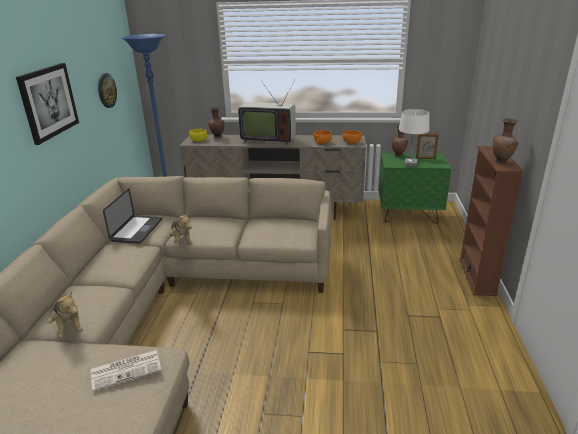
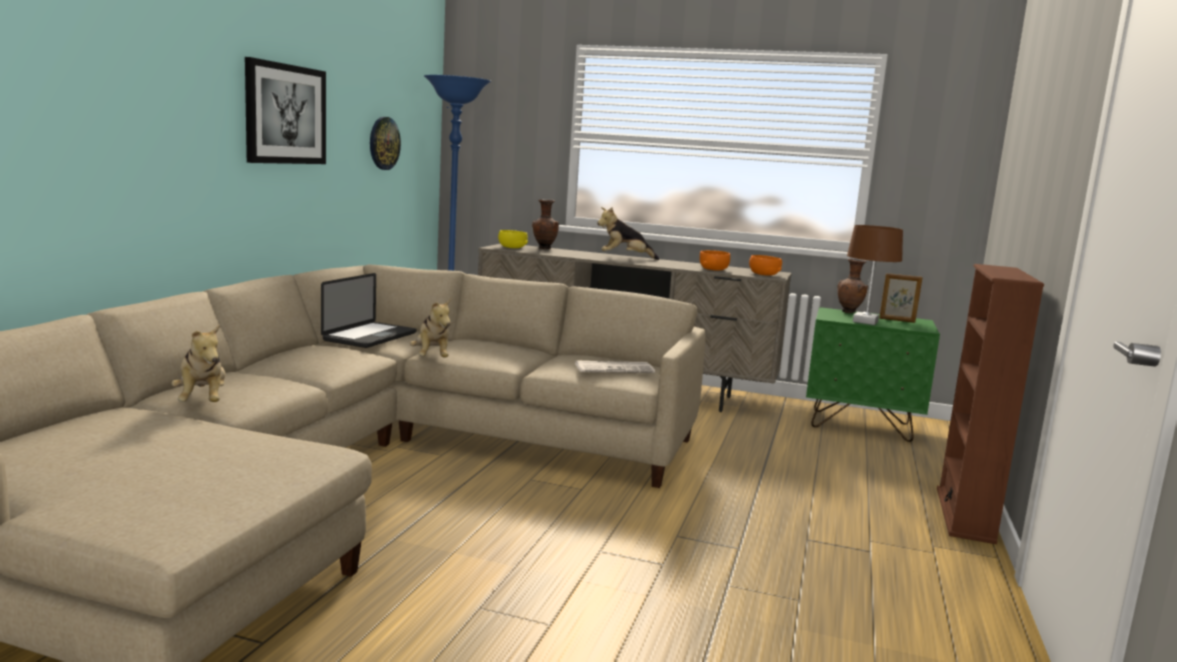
camera: 10 degrees right, 15 degrees down
newspaper [91,350,161,391] -> newspaper moved to [574,361,655,373]
television [238,79,296,145] -> plush toy [597,207,659,260]
white table lamp [399,109,429,167] -> brown table lamp [847,225,903,325]
brown vase [492,118,518,163] -> none

